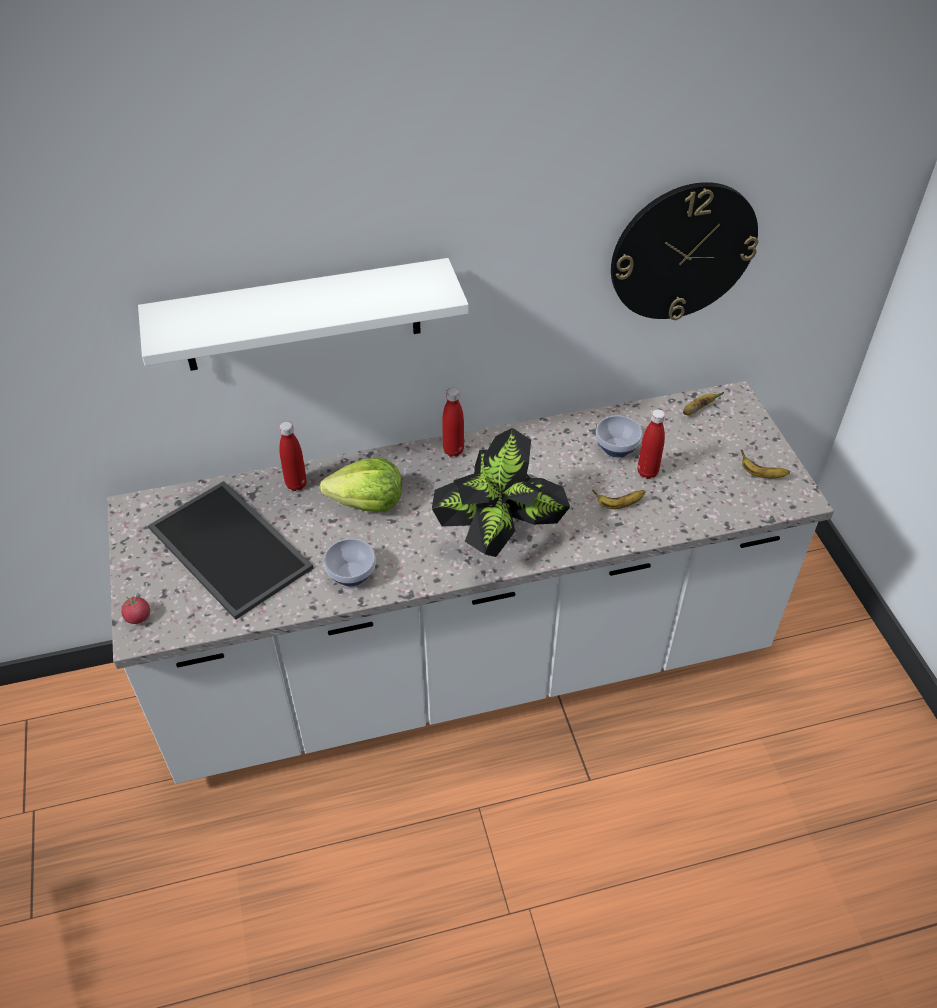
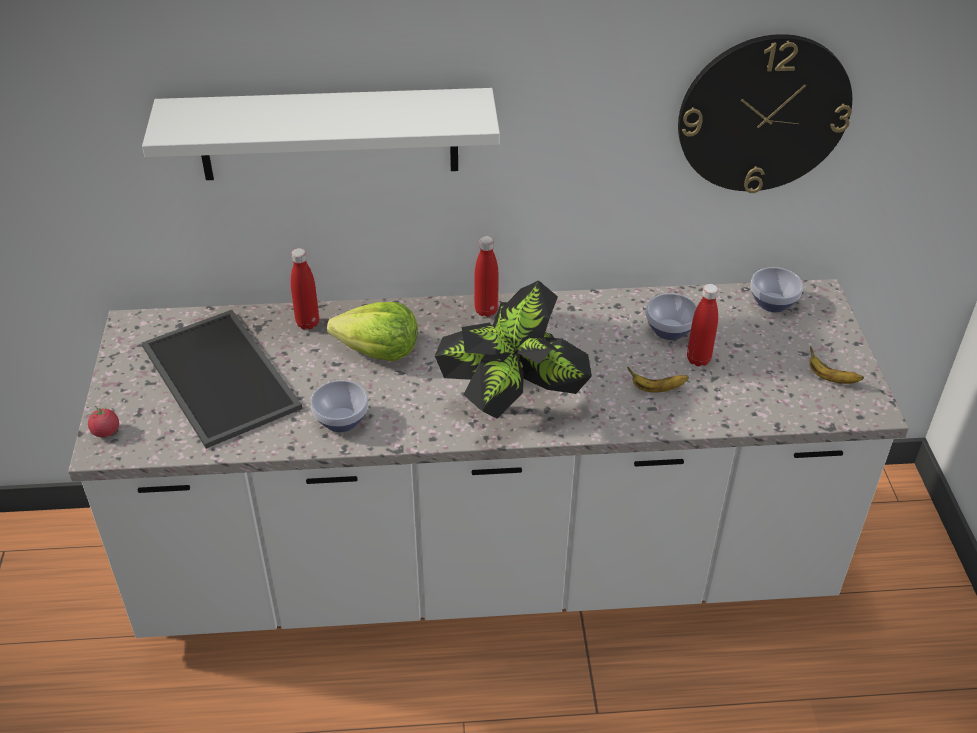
camera: 10 degrees right, 5 degrees down
banana [683,392,724,415] -> bowl [751,267,803,312]

